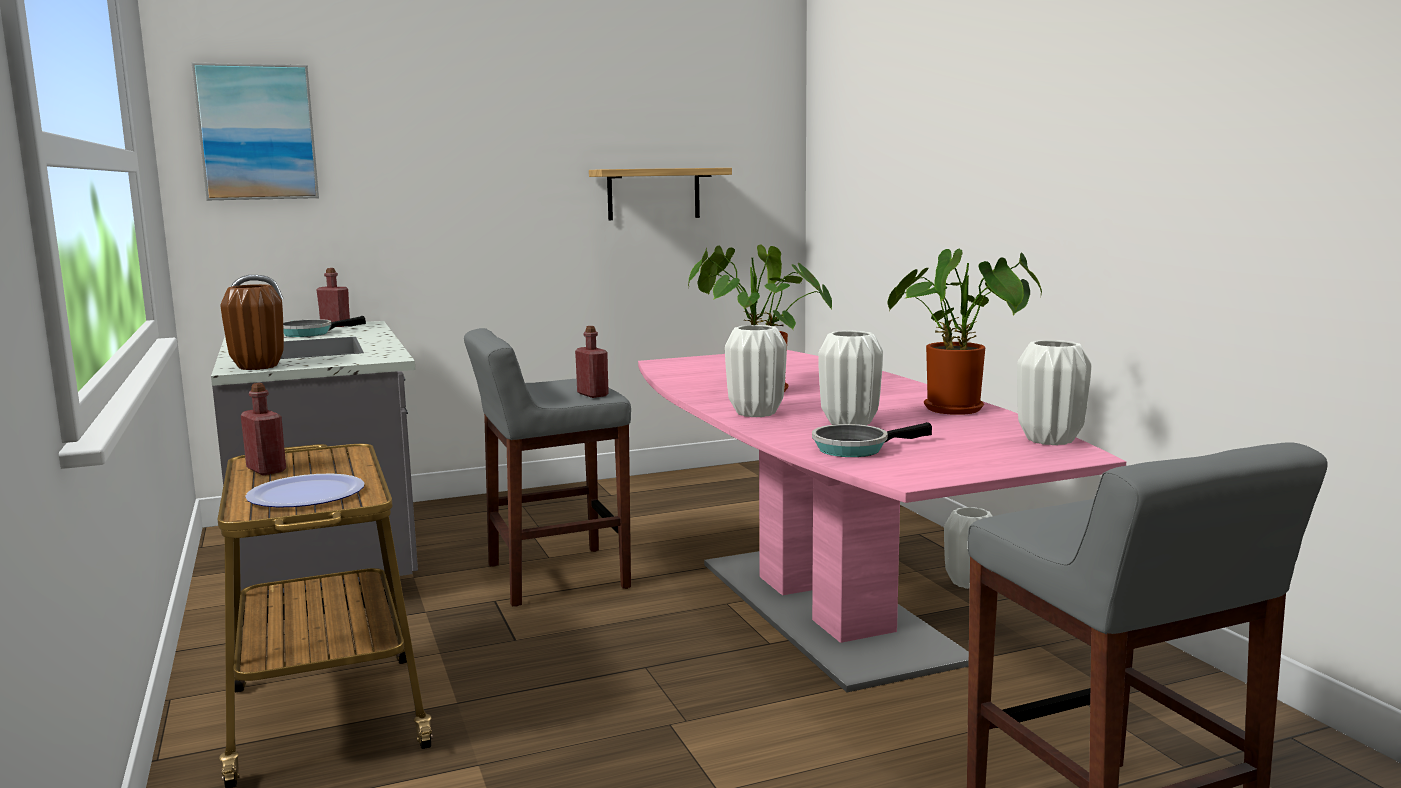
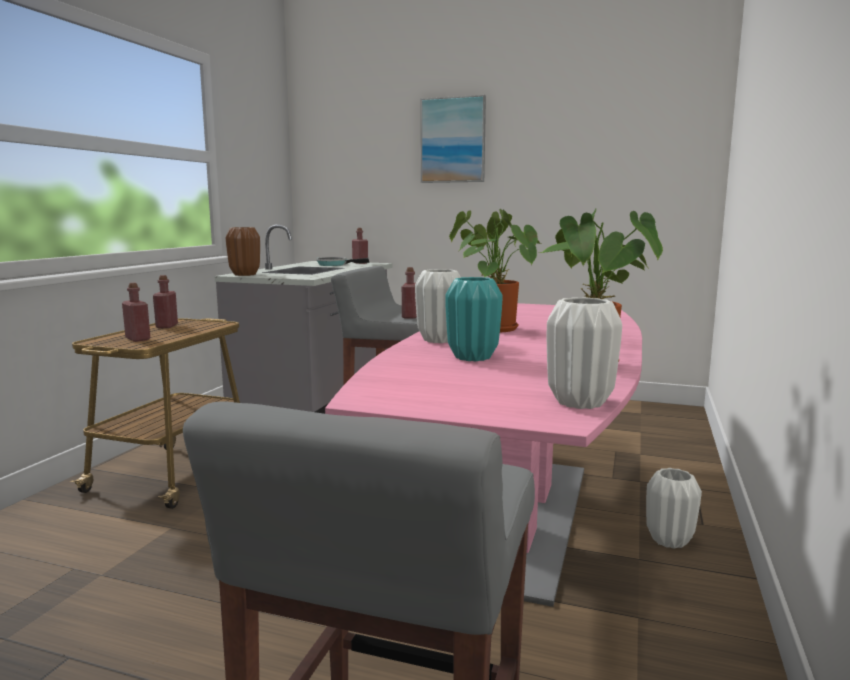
camera: 40 degrees right, 0 degrees up
picture [192,63,319,200] -> picture moved to [421,95,486,183]
plate [245,474,365,507] -> red bottle [122,283,150,342]
shelf [589,168,732,220] -> none
frying pan [812,422,932,457] -> none
white vase [818,331,883,425] -> turquoise vase [445,277,503,361]

